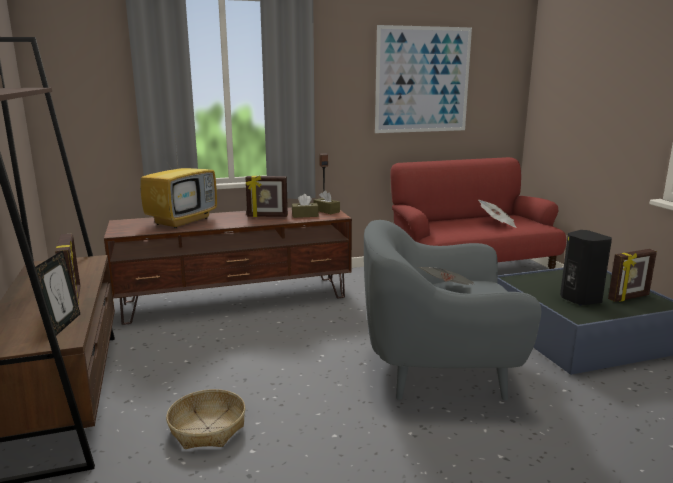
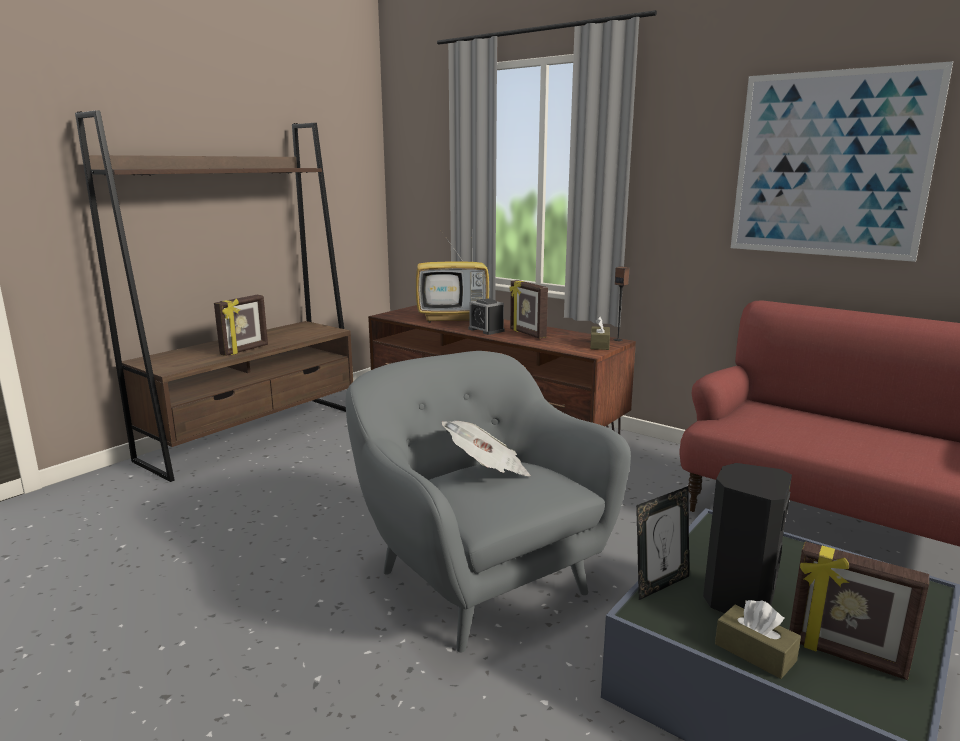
camera: 55 degrees right, 0 degrees up
picture frame [35,250,80,335] -> picture frame moved to [636,486,689,600]
basket [166,389,245,449] -> none
brown tissue box [292,194,319,218] -> brown tissue box moved to [715,600,801,679]
newspaper [478,200,516,228] -> none
none -> alarm clock [469,298,505,335]

